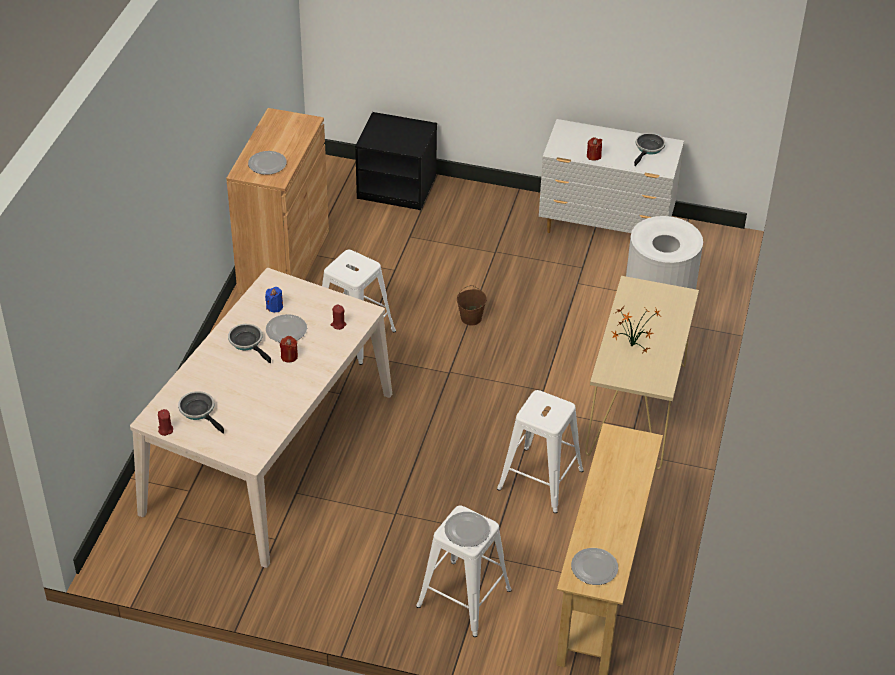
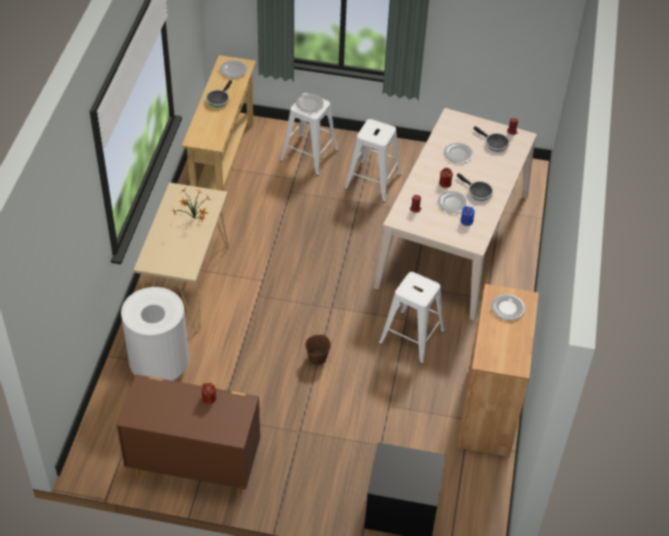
camera: 175 degrees right, 5 degrees up
white stool [497,390,584,513] -> white stool moved to [344,119,401,202]
white dresser [539,119,684,233] -> brown dresser [117,374,260,495]
frying pan [634,133,666,166] -> frying pan moved to [206,80,232,108]
none -> plate [444,143,473,163]

